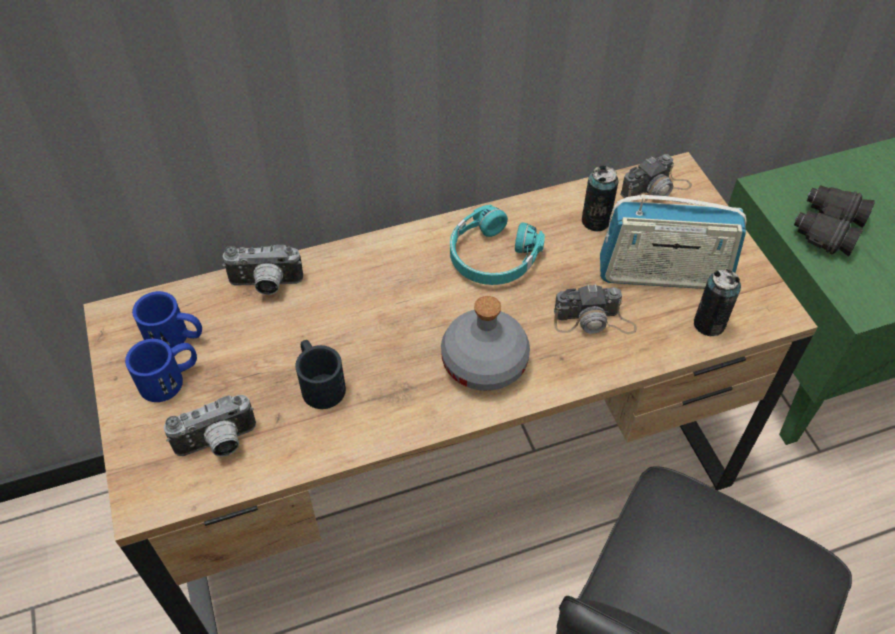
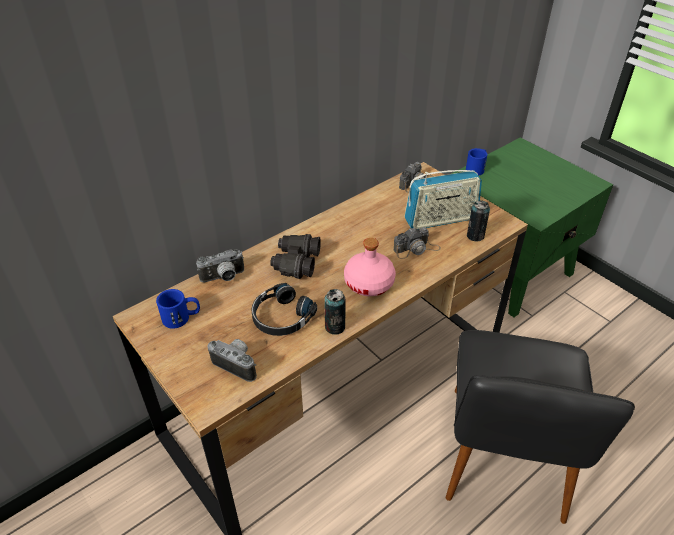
camera: 20 degrees left, 10 degrees down
blue mug [125,339,197,402] -> blue mug moved to [466,148,488,176]
camera [164,395,256,457] -> camera turned 105 degrees counterclockwise [208,339,257,382]
black mug [295,340,346,409] -> black headphones [252,283,317,336]
grey bottle [441,296,530,391] -> pink bottle [344,238,396,296]
turquoise headphones [450,205,545,285] -> none
can [582,166,618,231] -> can moved to [324,289,346,335]
black binoculars [794,185,875,256] -> black binoculars moved to [270,234,321,279]

